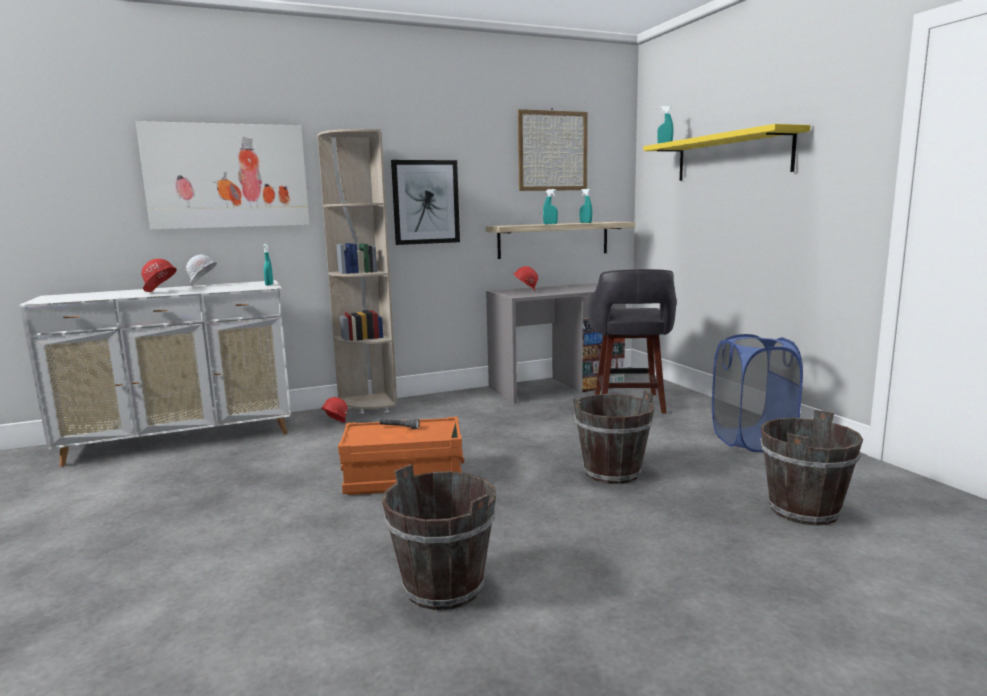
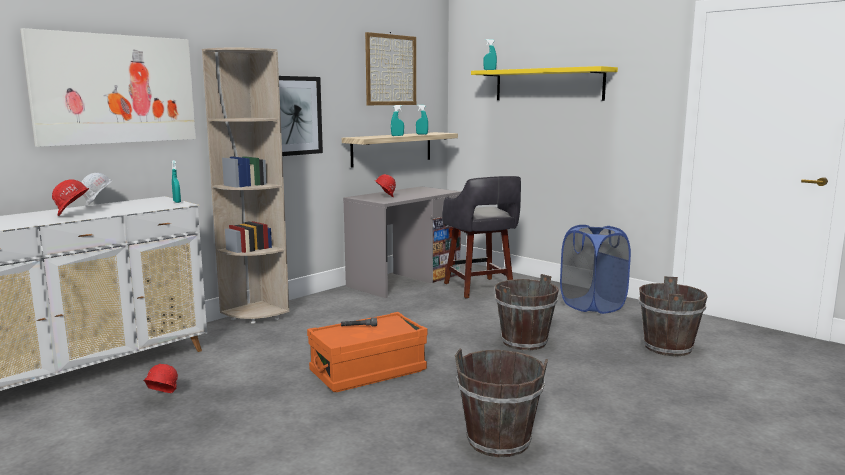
camera: 25 degrees left, 0 degrees up
red hard hat [322,397,348,423] -> red hard hat moved to [143,364,178,393]

